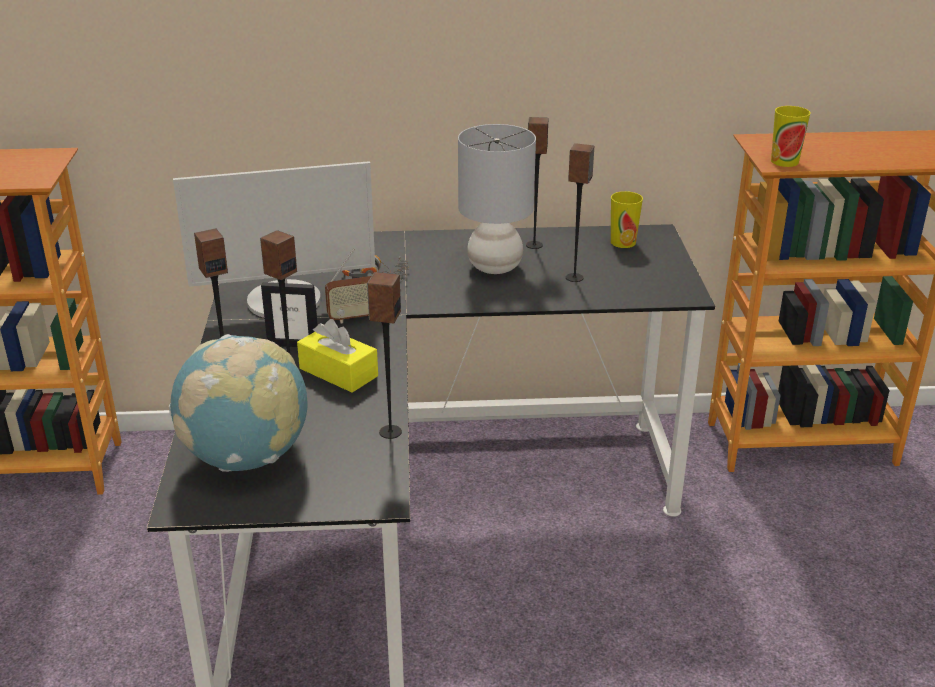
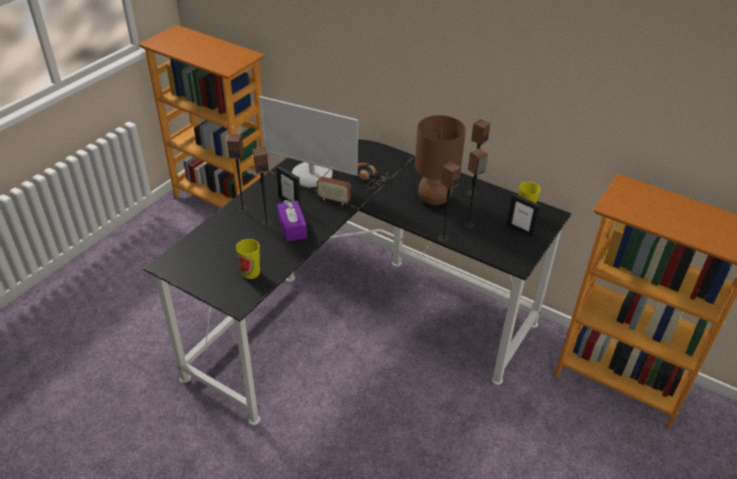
camera: 35 degrees right, 10 degrees up
globe [169,334,308,472] -> none
yellow tissue box [297,319,378,393] -> purple tissue box [277,200,307,242]
speaker [367,272,402,439] -> speaker moved to [438,162,461,243]
grey table lamp [458,124,536,274] -> brown table lamp [415,115,466,205]
cup [771,106,811,167] -> cup moved to [236,239,260,279]
none -> picture frame [507,194,541,237]

